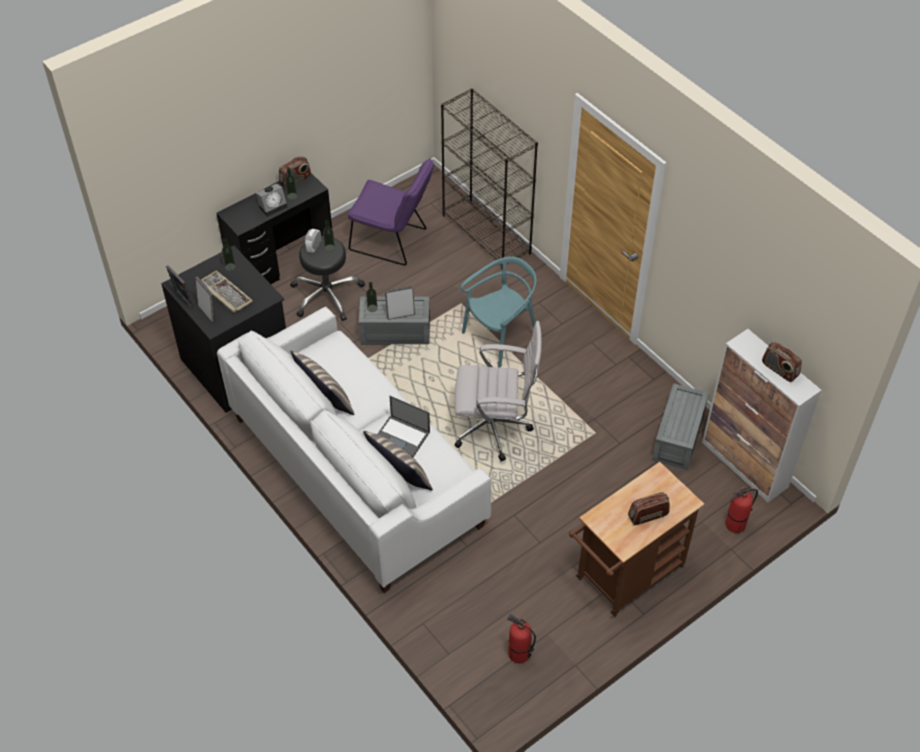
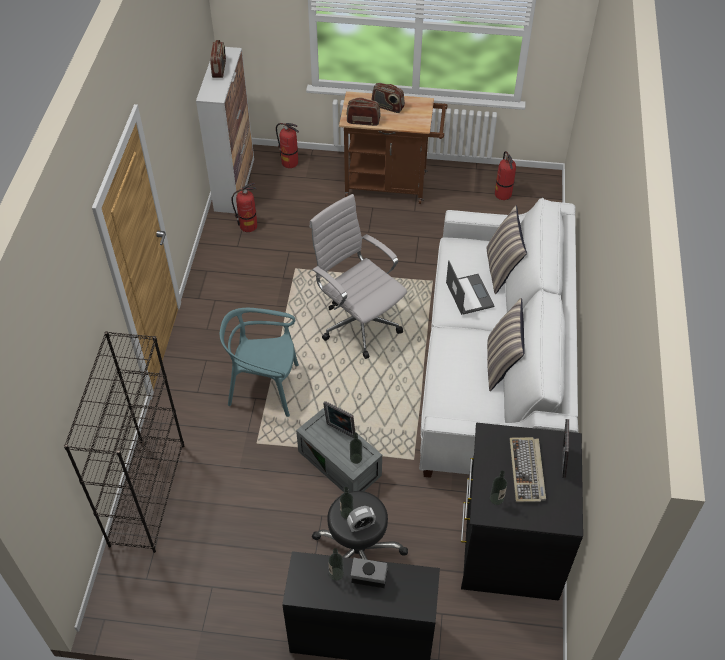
camera: 135 degrees left, 0 degrees up
picture frame [166,265,194,308] -> none
radio [279,156,311,189] -> radio moved to [346,98,381,126]
purple chair [347,158,434,265] -> none
grey storage box [652,383,709,470] -> fire extinguisher [231,183,257,232]

